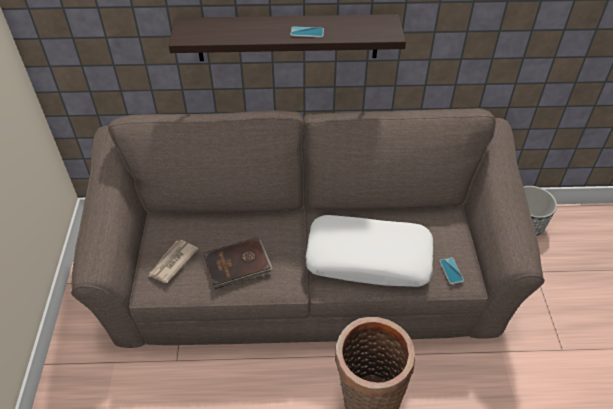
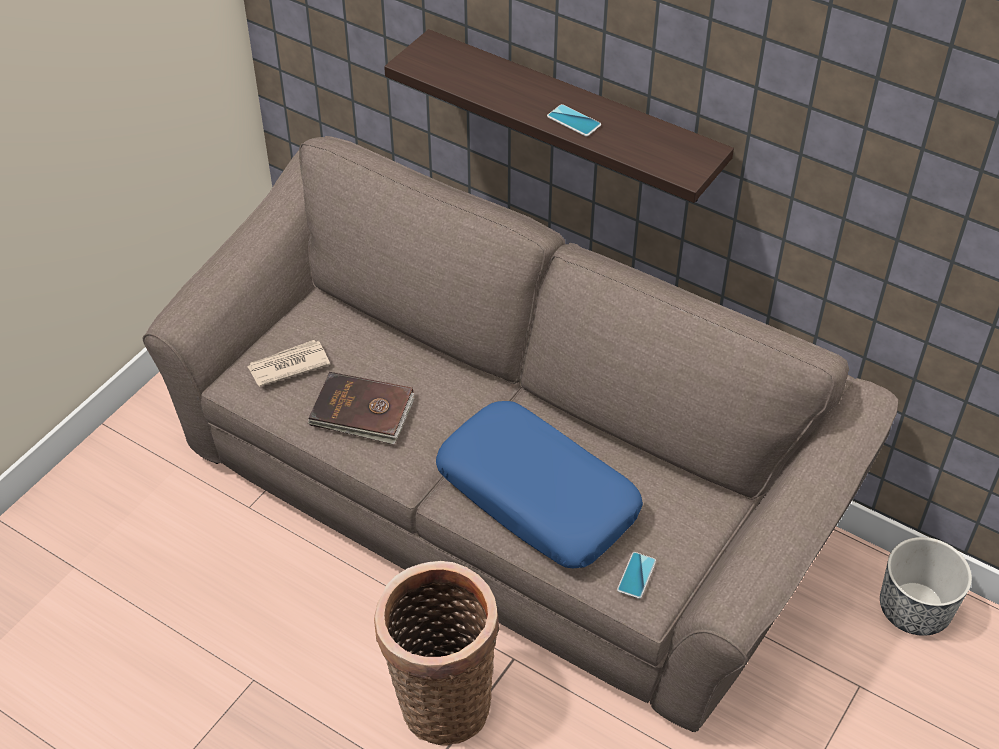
camera: 35 degrees right, 0 degrees up
white pillow [305,215,434,287] -> blue pillow [436,401,643,568]

